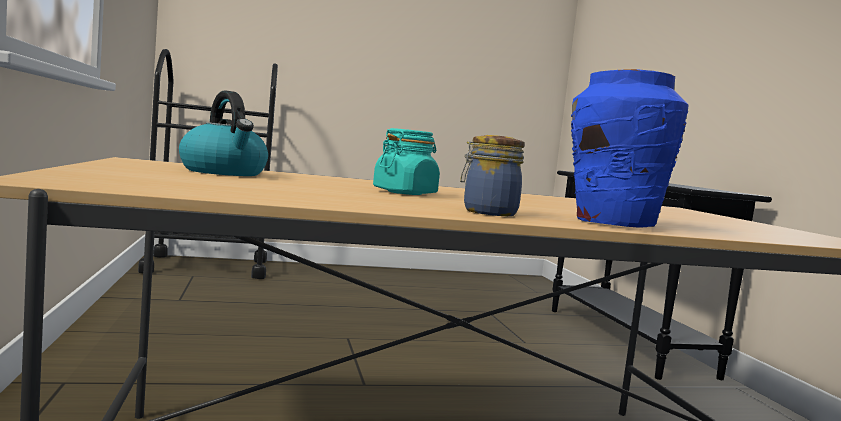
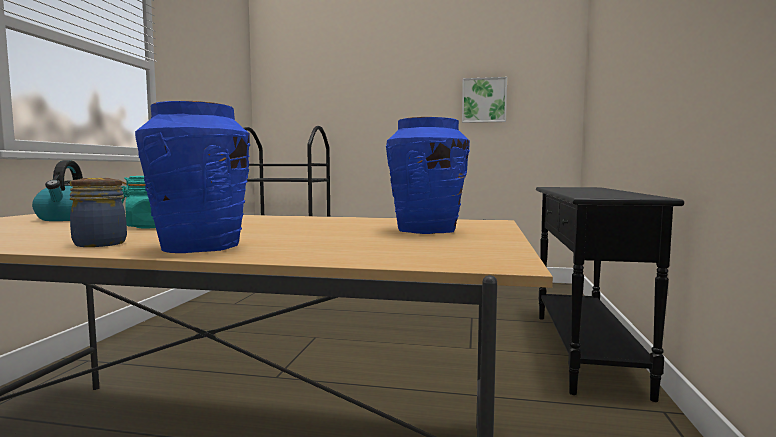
camera: 25 degrees right, 0 degrees up
none -> blue vase [386,117,470,234]
none -> picture [462,77,507,123]

